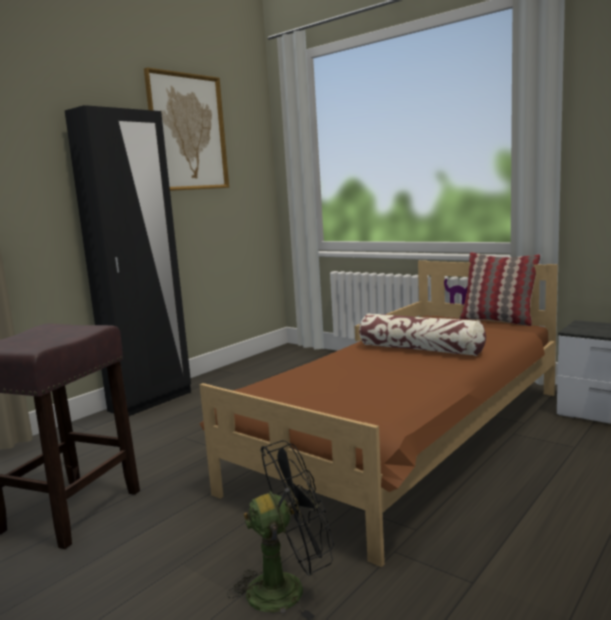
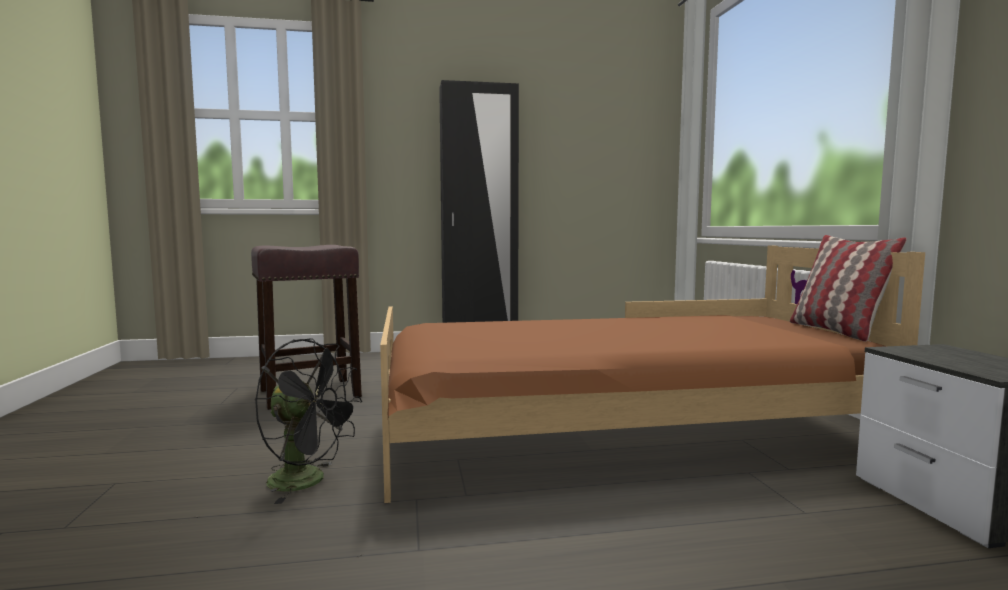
camera: 40 degrees right, 5 degrees down
picture [144,67,229,191] -> none
pillow [359,313,486,356] -> none

